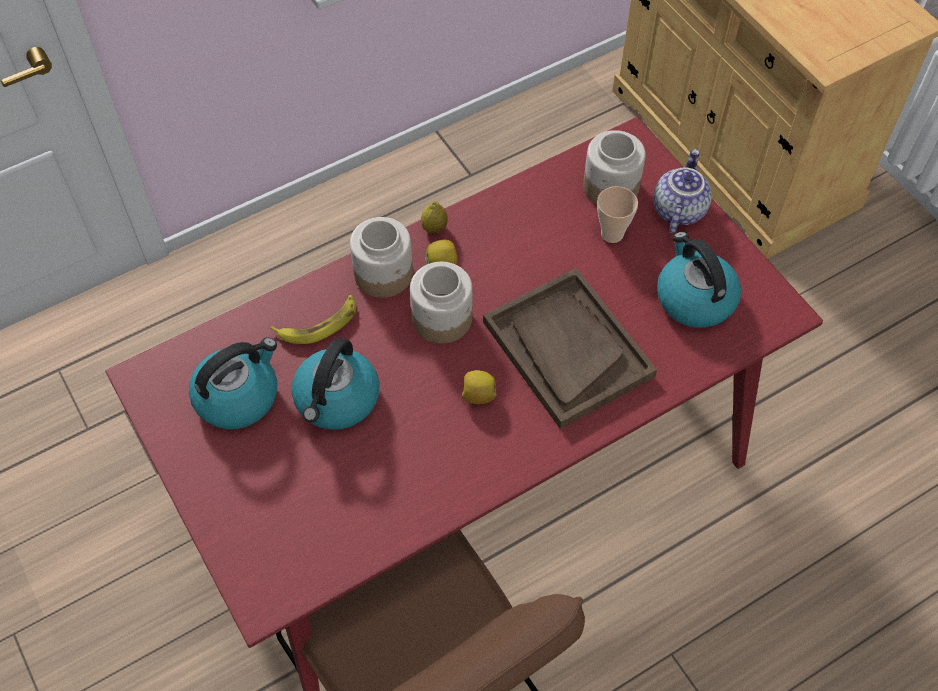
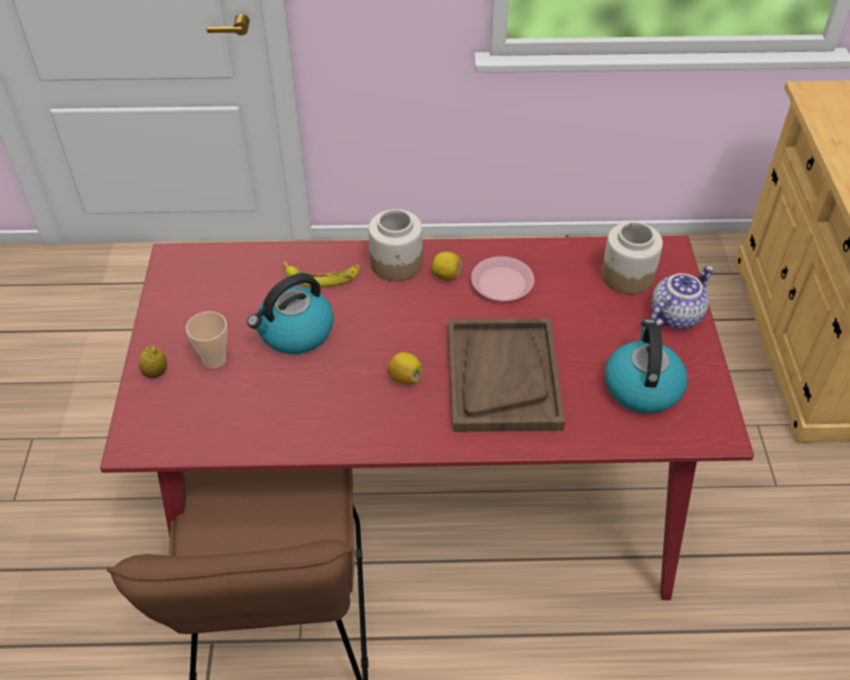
camera: 30 degrees right, 10 degrees down
kettle [189,337,277,429] -> none
jar [410,262,473,344] -> none
lemon [421,201,448,234] -> lemon moved to [139,345,167,378]
cup [597,186,638,243] -> cup moved to [186,311,228,368]
none -> pink plate [471,256,534,301]

